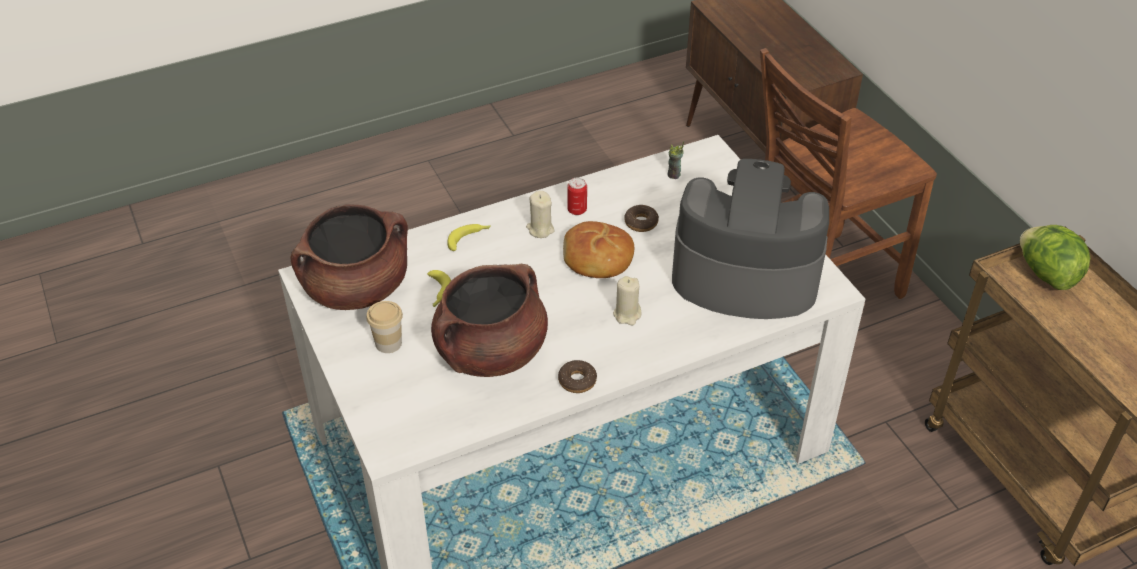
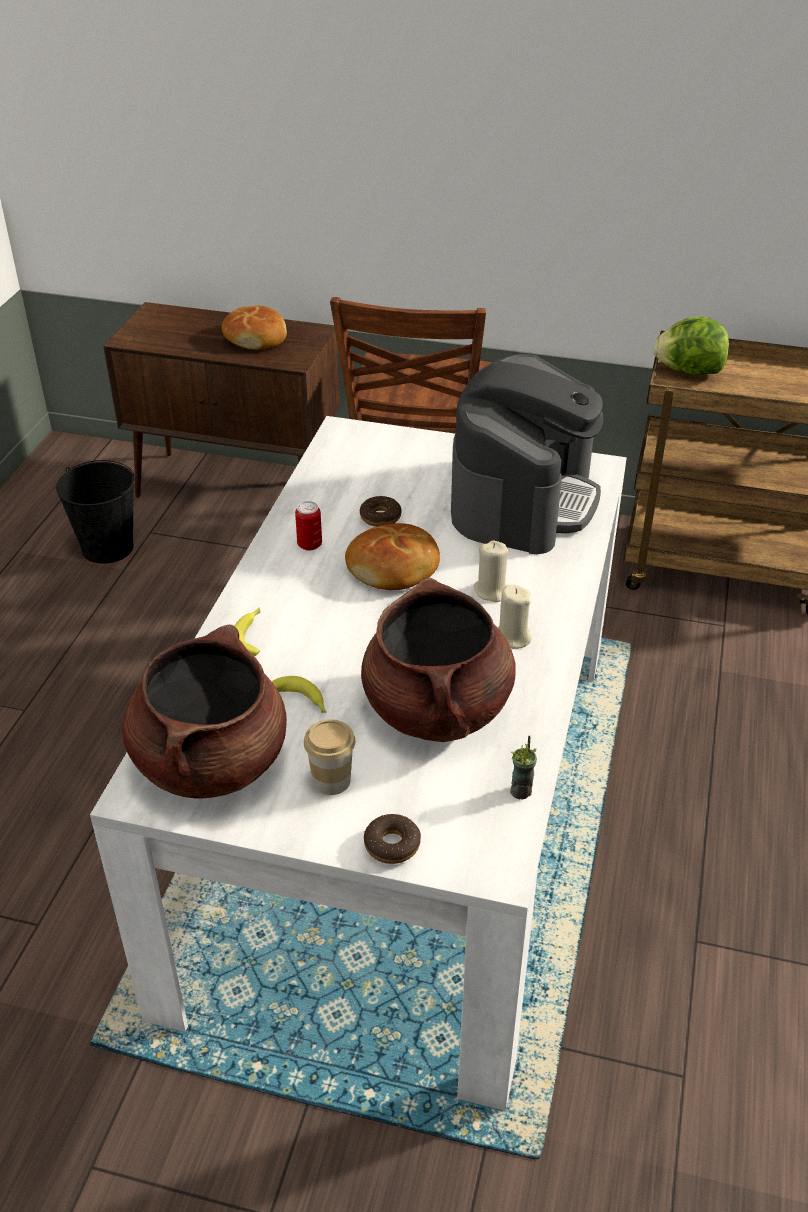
camera: 50 degrees left, 5 degrees down
beige candle [526,191,555,238] -> beige candle moved to [497,585,531,649]
donut [558,360,597,393] -> donut moved to [364,814,421,864]
cup [667,141,684,179] -> cup moved to [510,736,537,799]
coffee machine [672,159,829,319] -> coffee machine turned 150 degrees clockwise [451,354,604,554]
none -> black bucket [56,460,134,564]
none -> bread [222,305,287,350]

